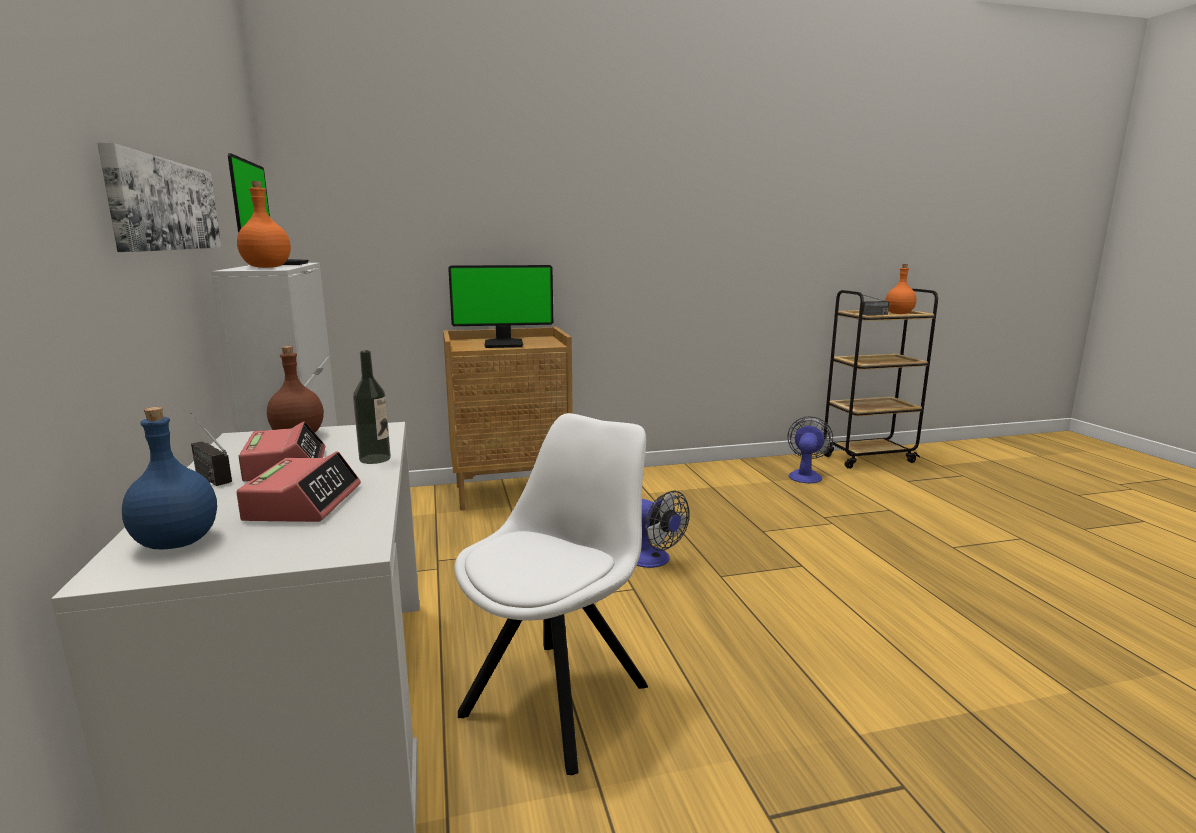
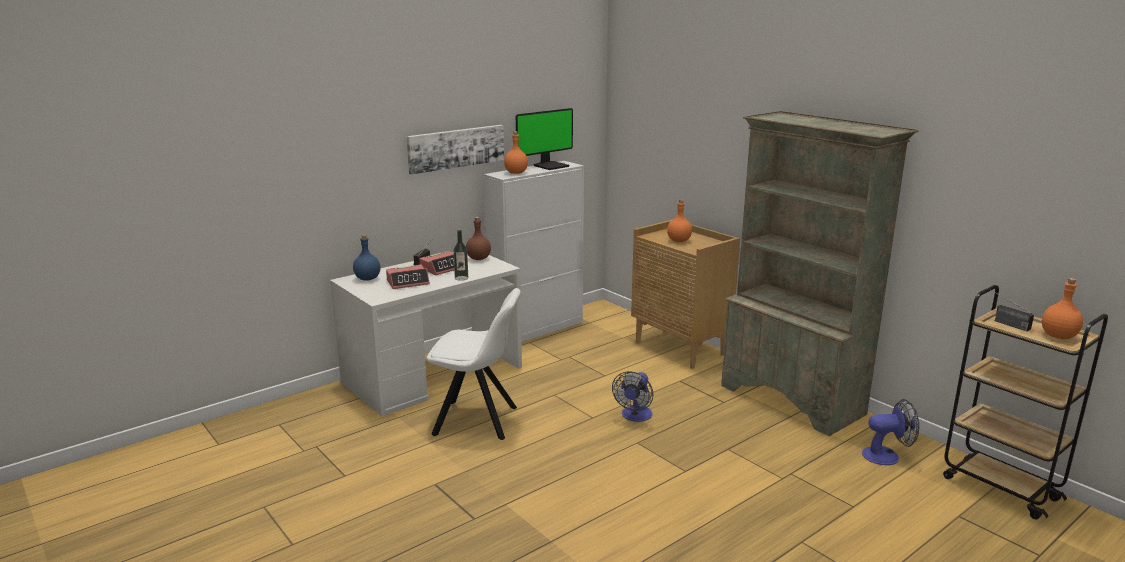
camera: 65 degrees right, 5 degrees up
monitor [448,265,553,348] -> orange bottle [667,199,692,242]
none -> green bookcase [721,111,919,436]

